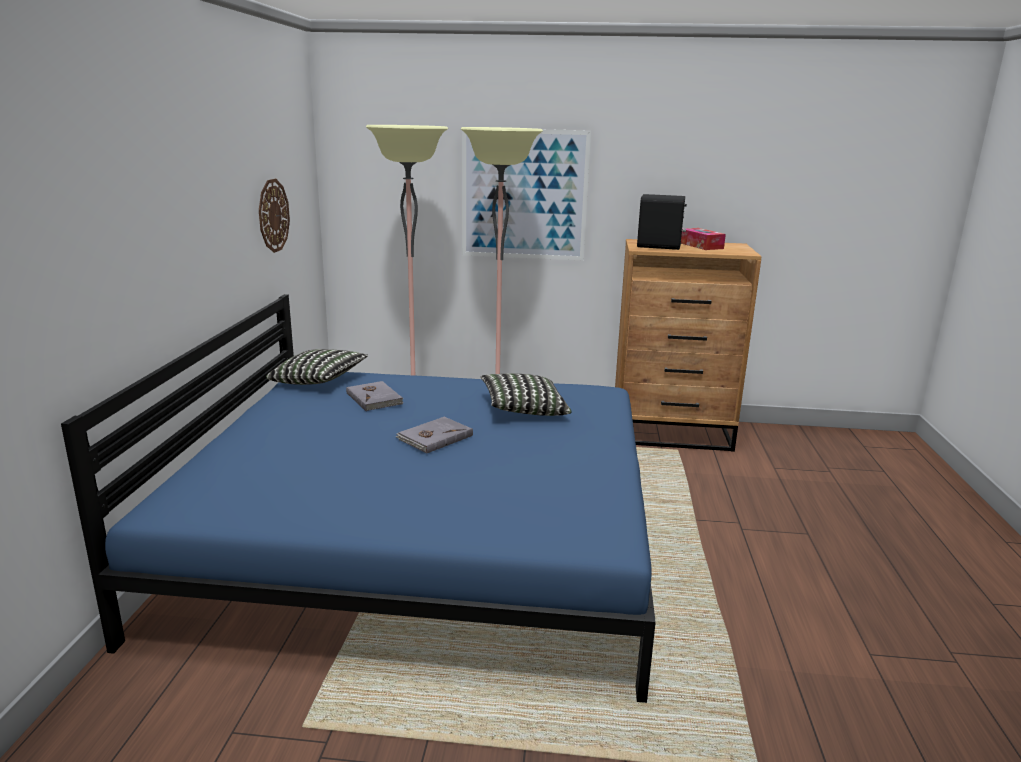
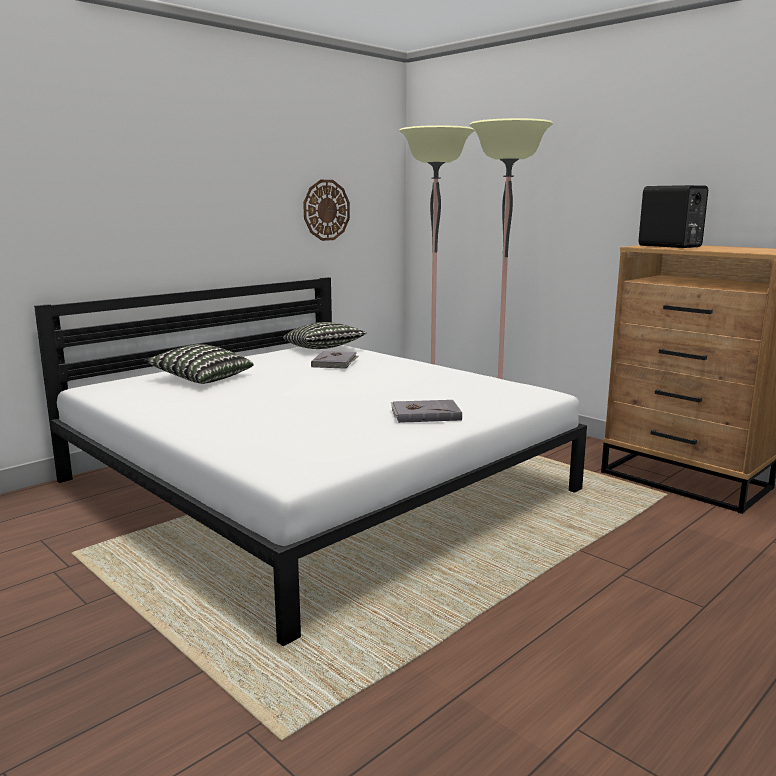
camera: 40 degrees right, 5 degrees down
blue bed [61,294,656,703] -> white bed [34,277,587,646]
grey book [395,417,473,454] -> grey book moved to [391,400,462,423]
picture [462,129,591,261] -> none
pillow [481,374,572,416] -> pillow moved to [144,344,253,384]
tissue box [681,228,726,250] -> none

